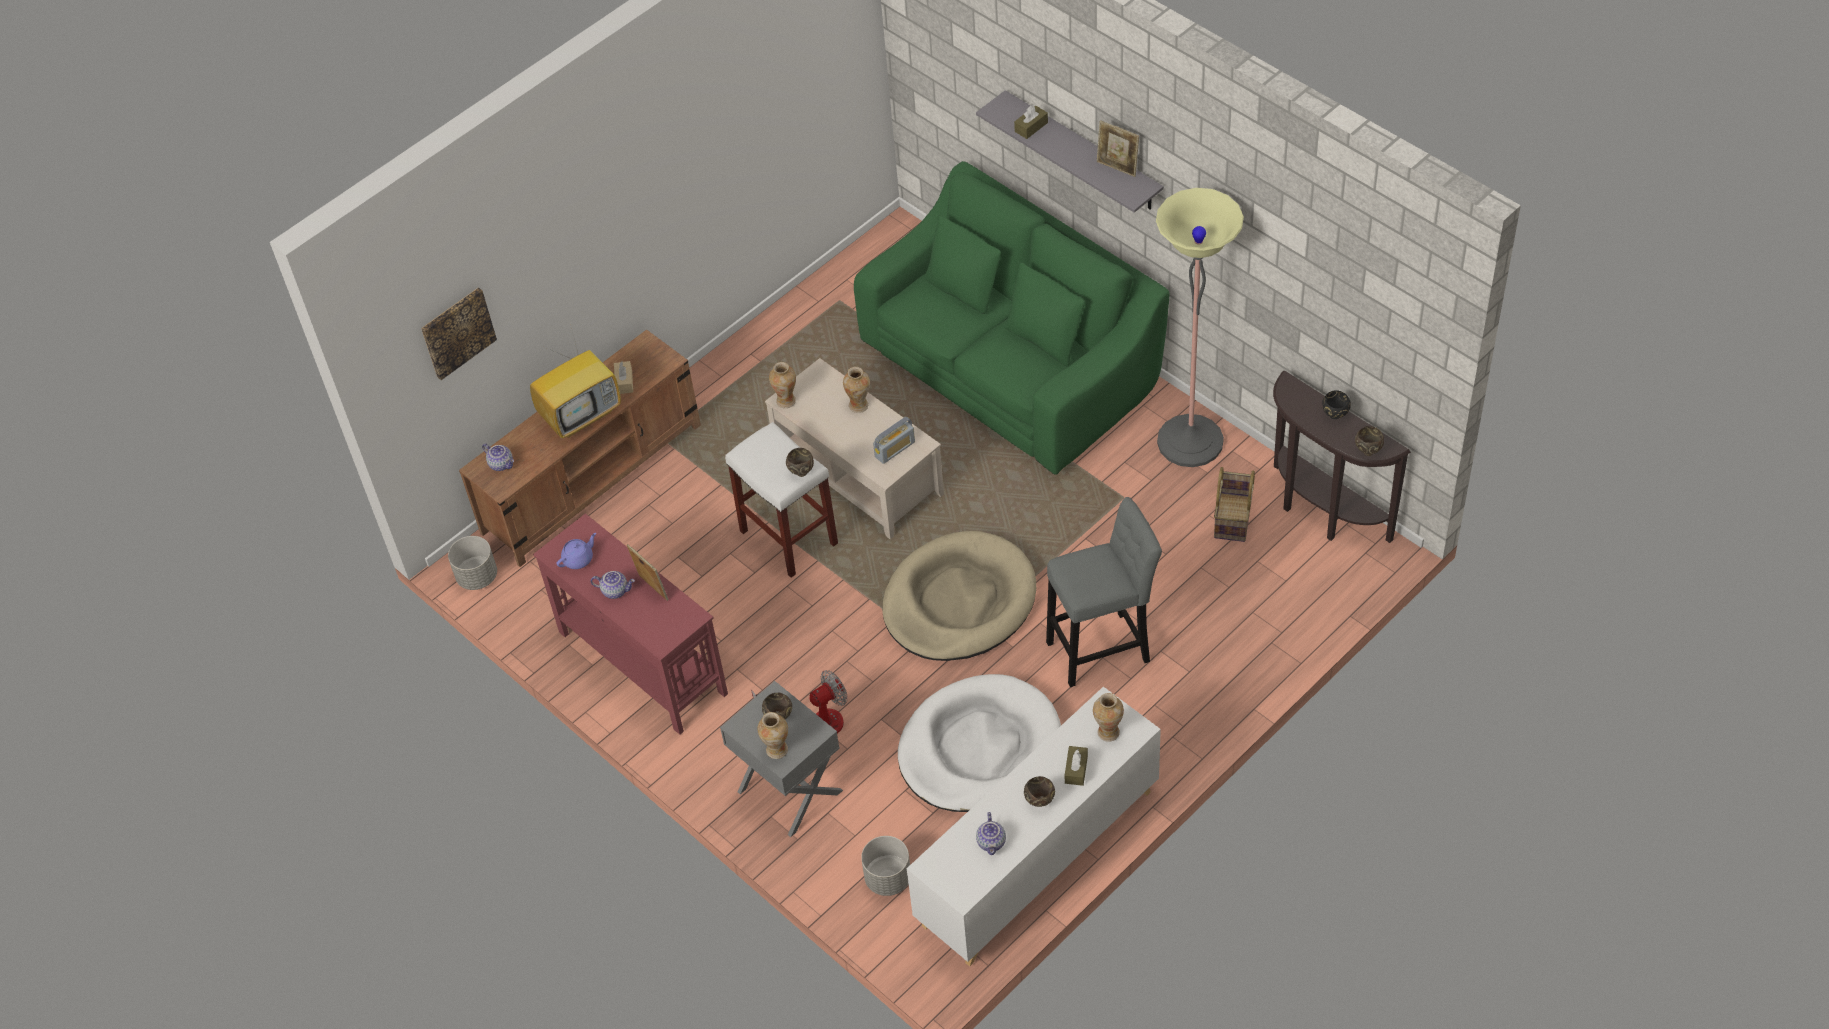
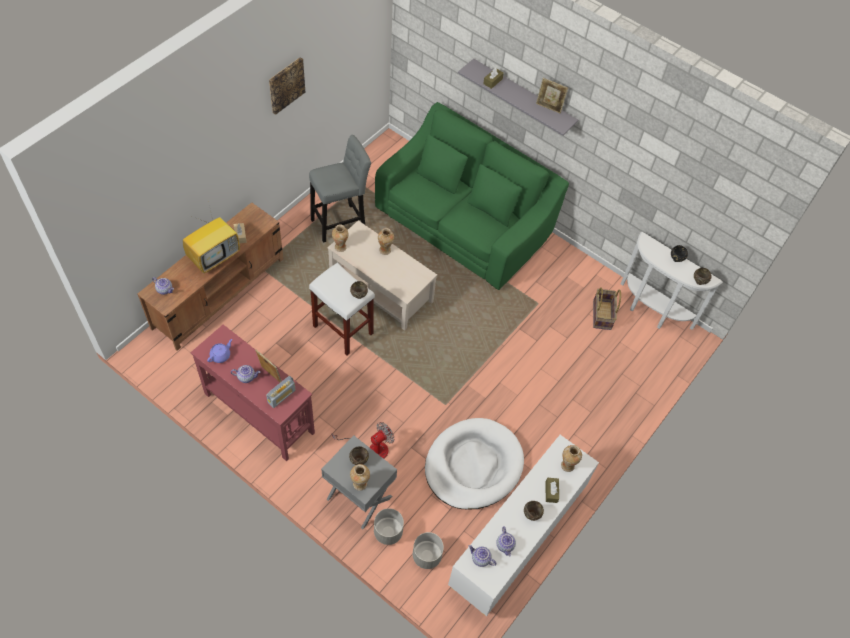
camera: 15 degrees left, 5 degrees up
picture [421,288,497,380] -> picture moved to [269,57,305,115]
grey planter [448,536,497,590] -> grey planter moved to [374,508,404,545]
radio [873,417,915,464] -> radio moved to [266,376,296,408]
beige dog bed [882,531,1036,661] -> none
grey stool [1046,497,1162,687] -> grey stool moved to [309,135,371,243]
floor lamp [1156,188,1244,467] -> none
brown console table [1273,371,1411,543] -> white console table [621,232,723,330]
none -> teapot [469,545,496,567]

